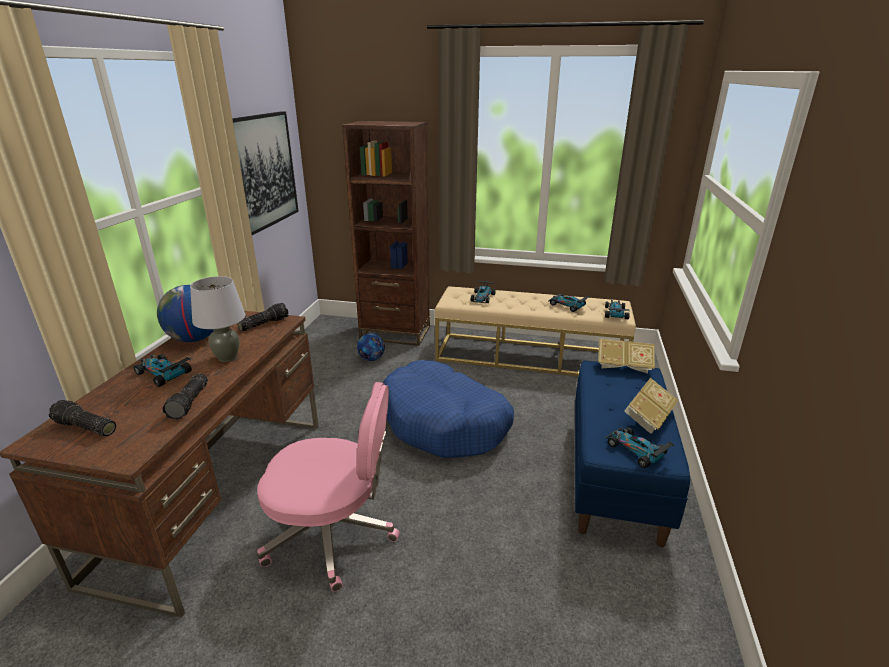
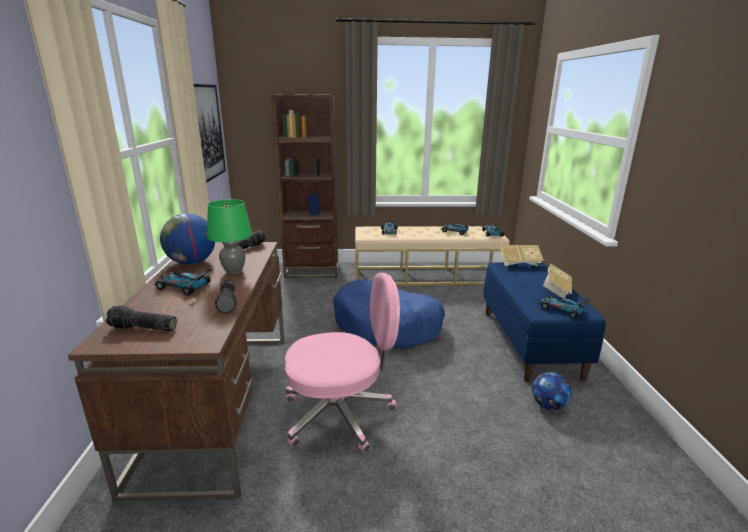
camera: 15 degrees left, 5 degrees down
grey table lamp [190,276,245,362] -> green table lamp [207,199,252,275]
football [357,333,385,361] -> football moved to [532,372,572,410]

